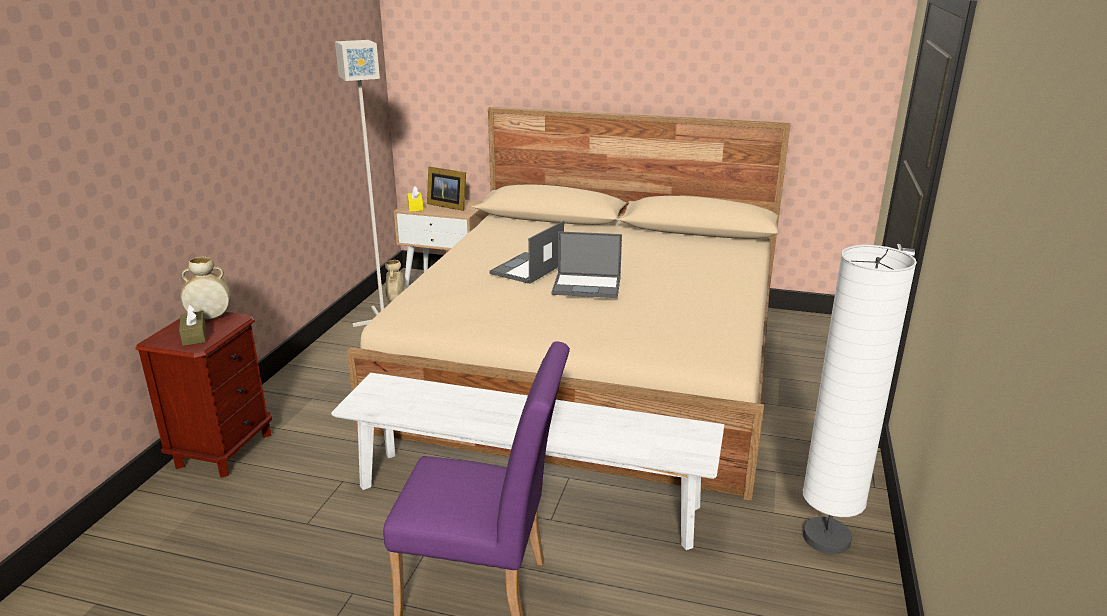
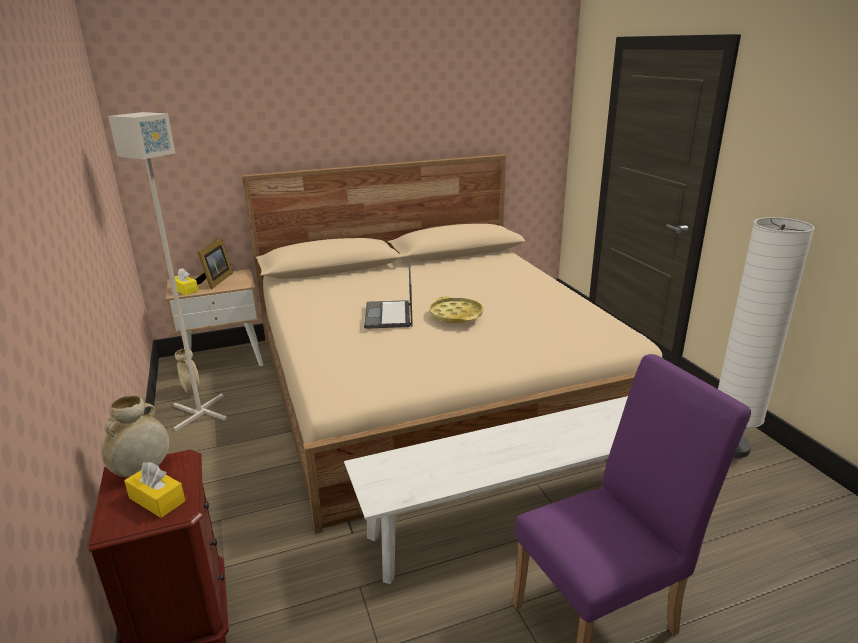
camera: 35 degrees left, 0 degrees up
brown tissue box [179,305,206,346] -> yellow tissue box [124,462,185,518]
picture frame [427,167,466,211] -> picture frame turned 75 degrees counterclockwise [195,238,233,289]
laptop [552,231,622,298] -> yellow tray [429,296,483,324]

